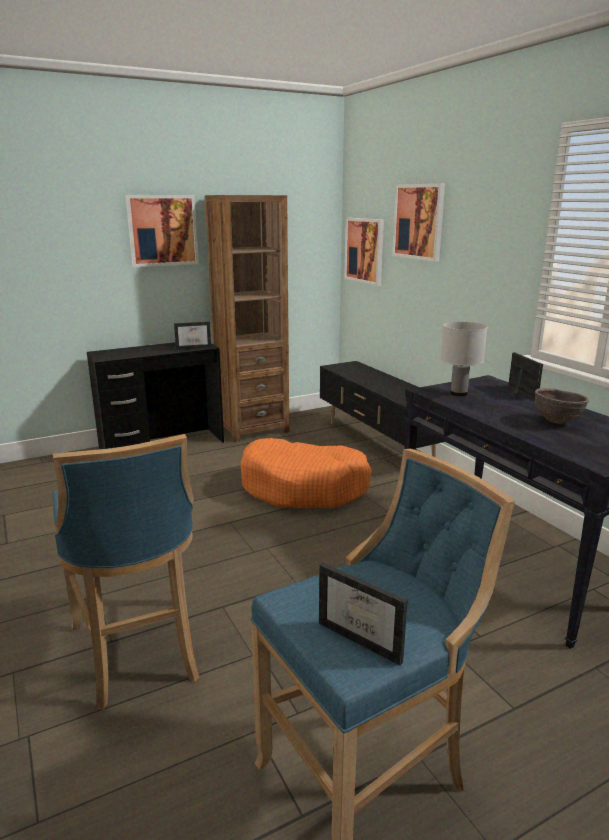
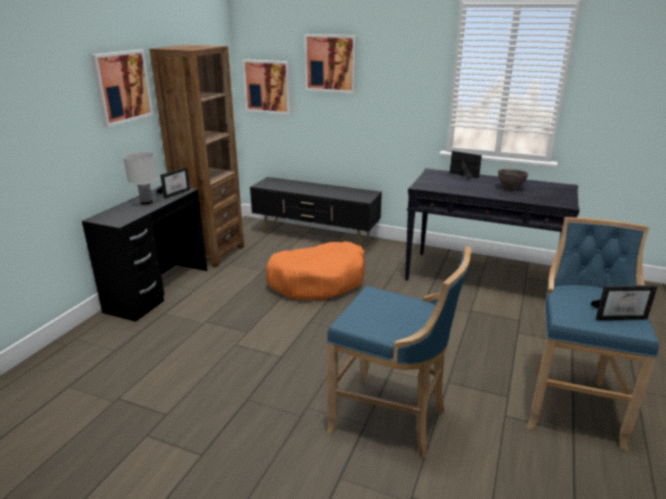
camera: 40 degrees left, 5 degrees up
white table lamp [441,322,487,396] -> white table lamp moved to [123,152,158,204]

